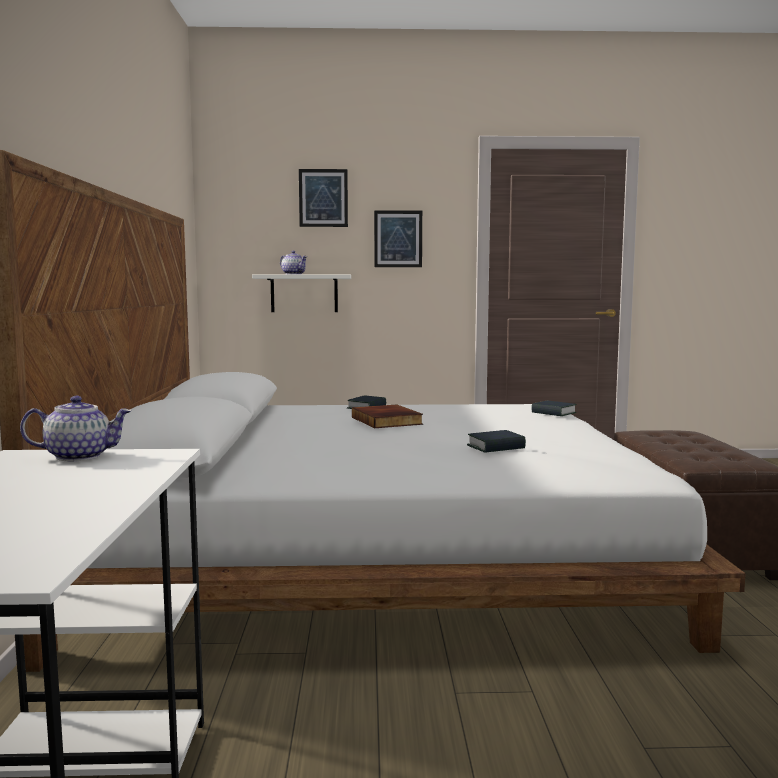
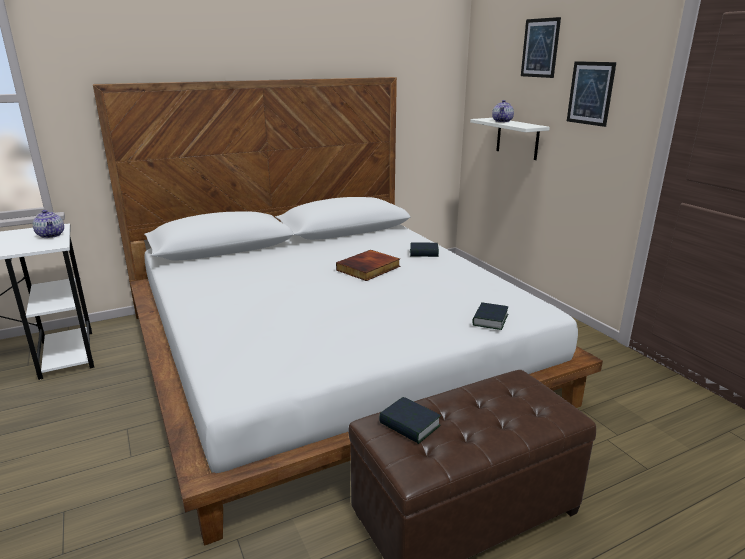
camera: 65 degrees right, 15 degrees up
book [467,430,526,453] -> book moved to [379,397,441,444]

